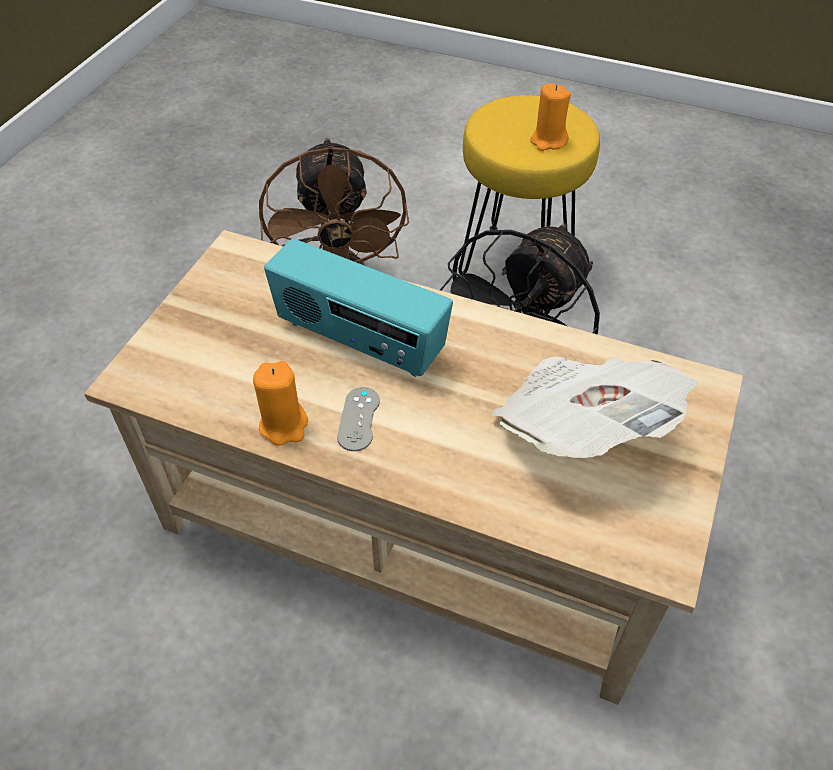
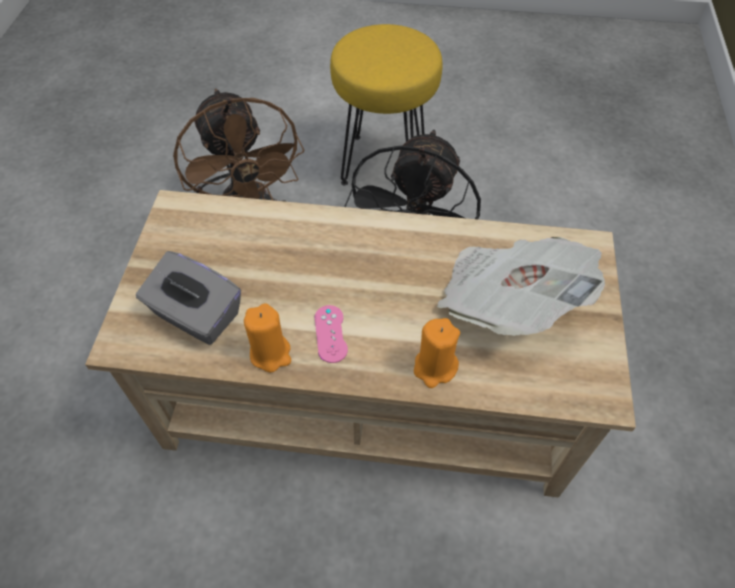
camera: 15 degrees left, 5 degrees up
radio [264,239,453,377] -> none
grey game controller [337,387,380,451] -> pink game controller [315,305,348,363]
orange candle [530,84,571,151] -> orange candle moved to [414,318,460,388]
none -> grey tissue box [136,251,241,345]

